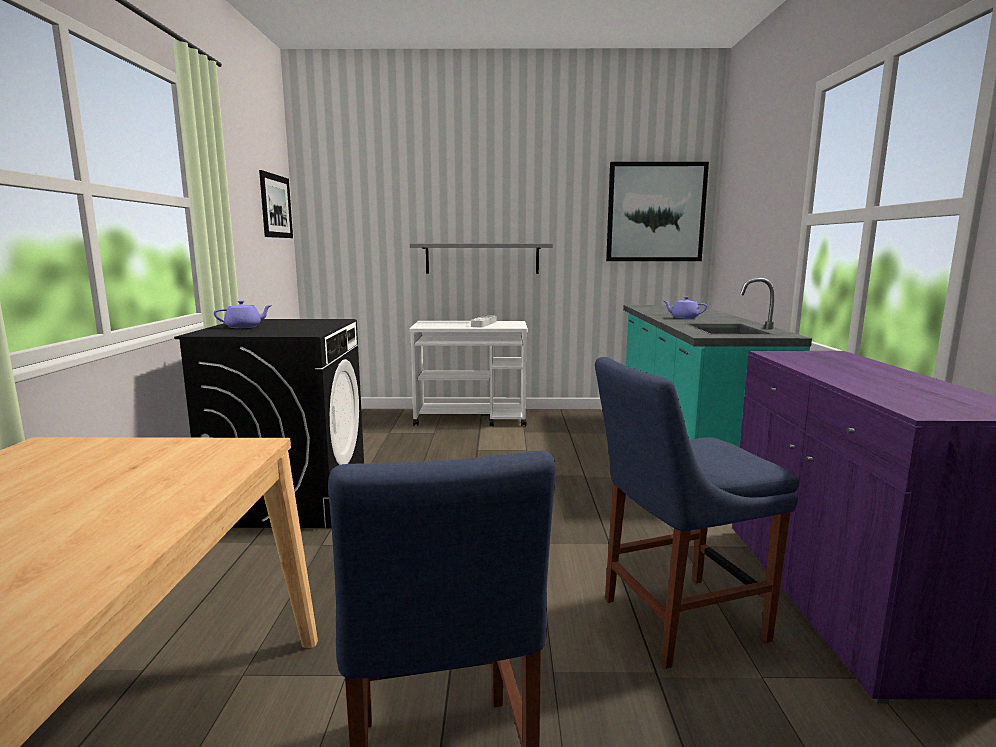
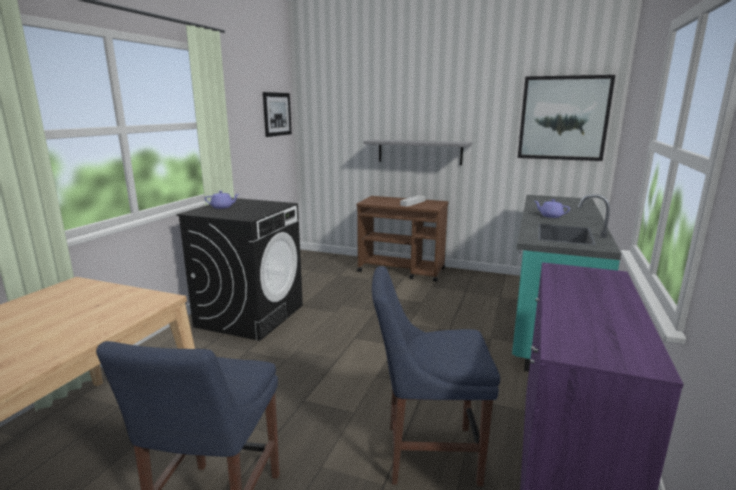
camera: 20 degrees right, 5 degrees up
white cart [409,321,528,426] -> brown cart [356,196,449,282]

